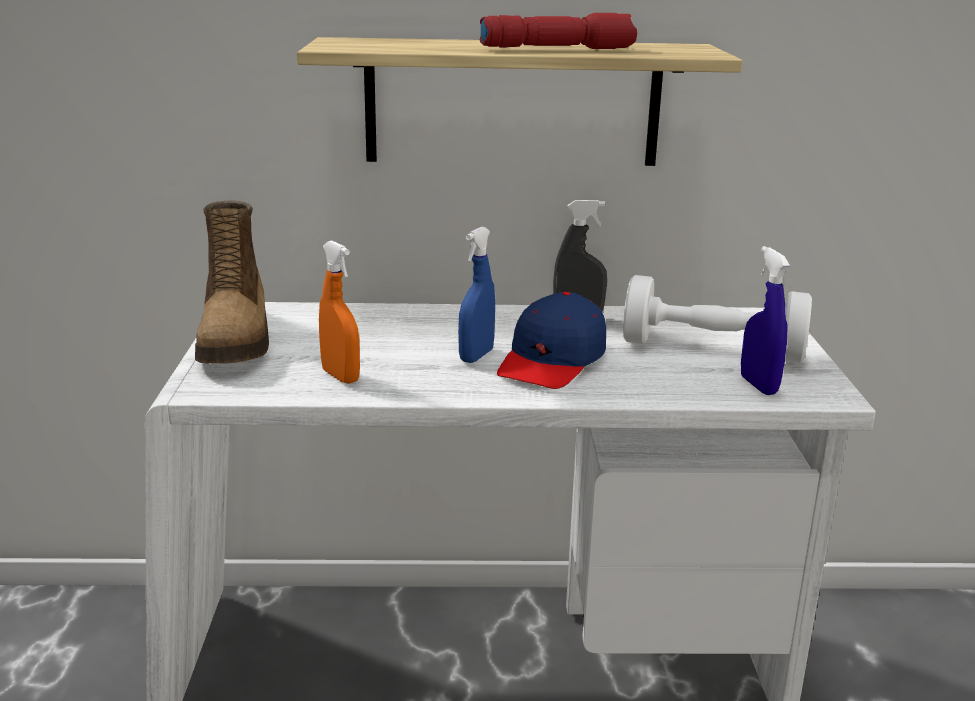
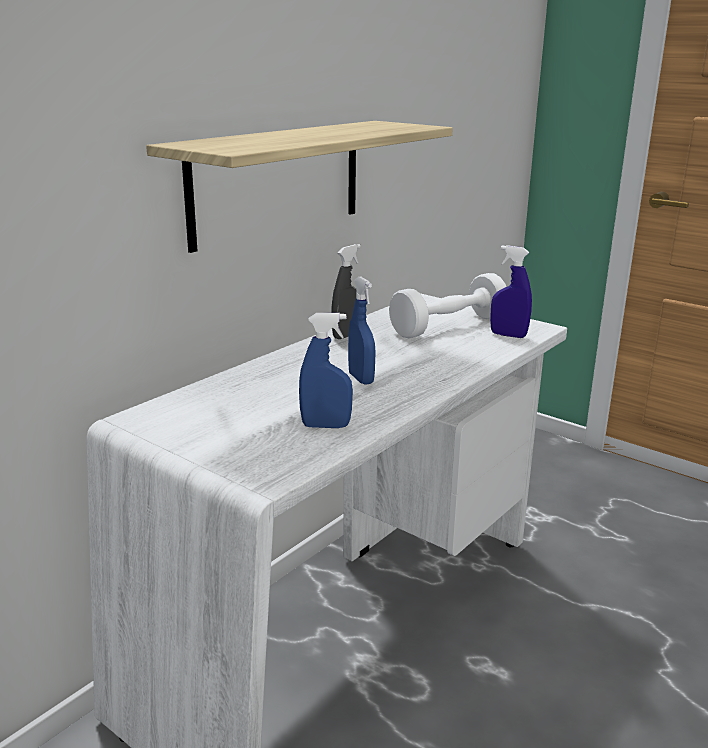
camera: 50 degrees left, 0 degrees up
boot [195,201,269,364] -> none
orange spray bottle [319,241,360,384] -> blue spray bottle [299,313,353,428]
red flashlight [480,13,637,49] -> none
blue cap [497,292,606,389] -> none

